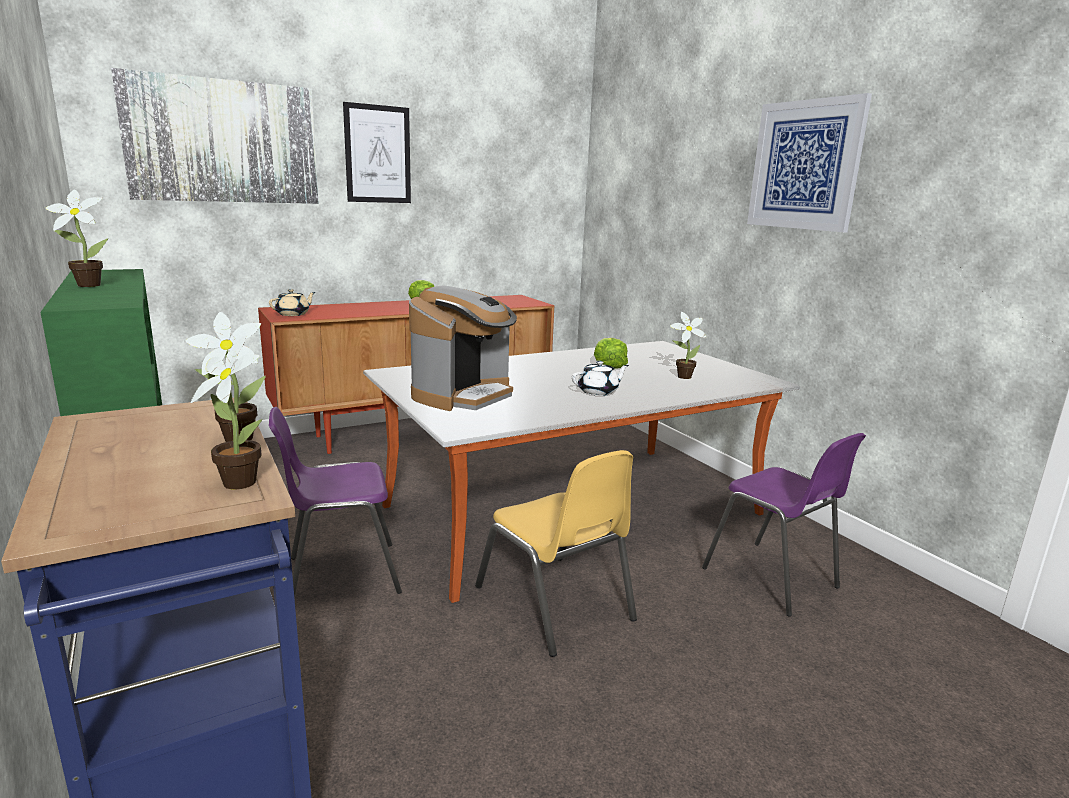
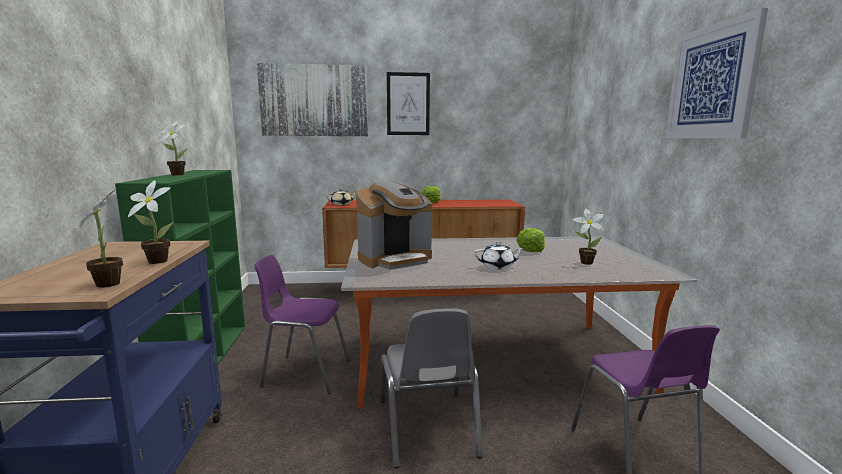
camera: 25 degrees right, 5 degrees down
yellow chair [475,450,637,657] -> grey chair [380,308,483,468]

